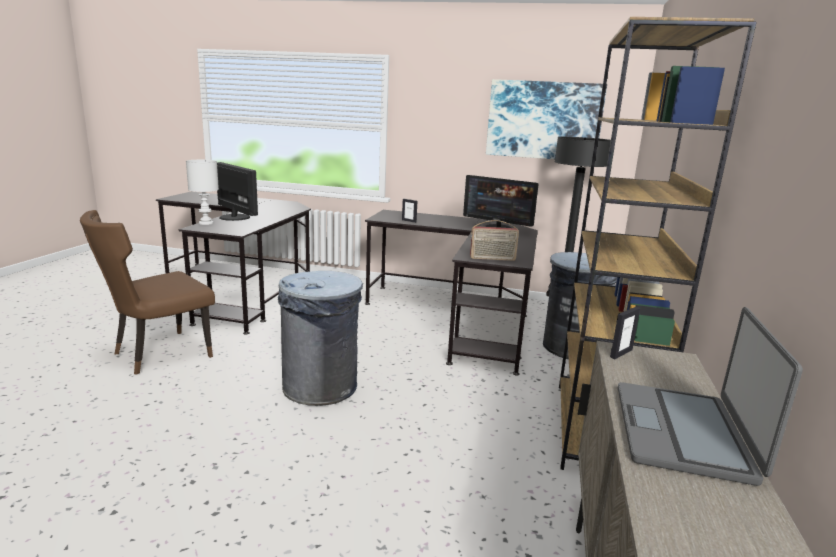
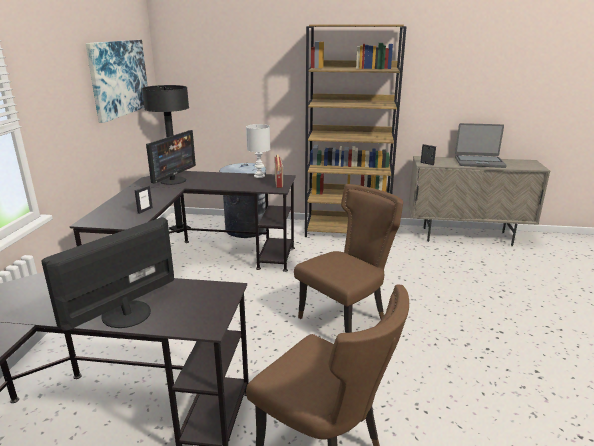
camera: 95 degrees left, 5 degrees up
white table lamp [186,160,219,225] -> white table lamp moved to [246,124,270,178]
grey trash can [278,271,363,406] -> brown chair [294,184,403,333]

